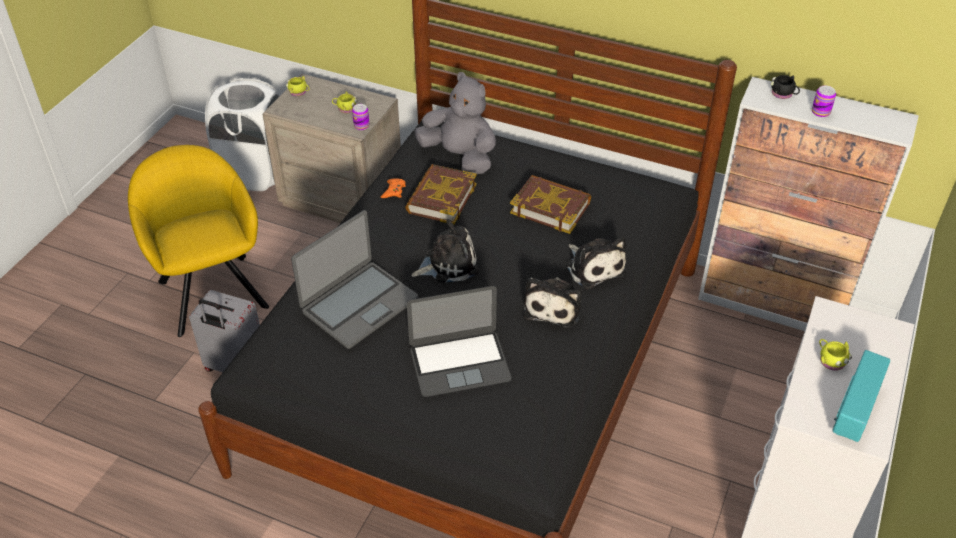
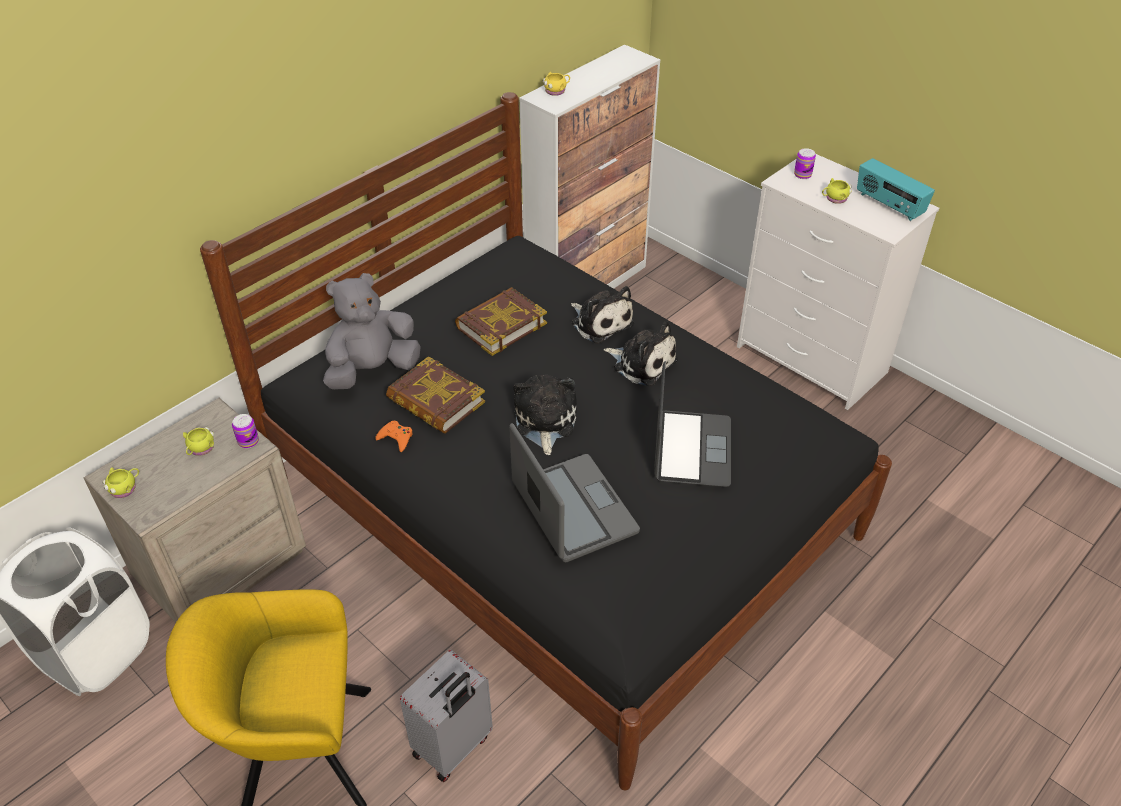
camera: 70 degrees left, 0 degrees up
plush toy [566,237,626,289] -> plush toy turned 60 degrees clockwise [571,286,634,344]
black mug [771,75,800,99] -> yellow mug [543,72,570,96]
can [812,86,836,117] -> can moved to [794,148,816,179]

